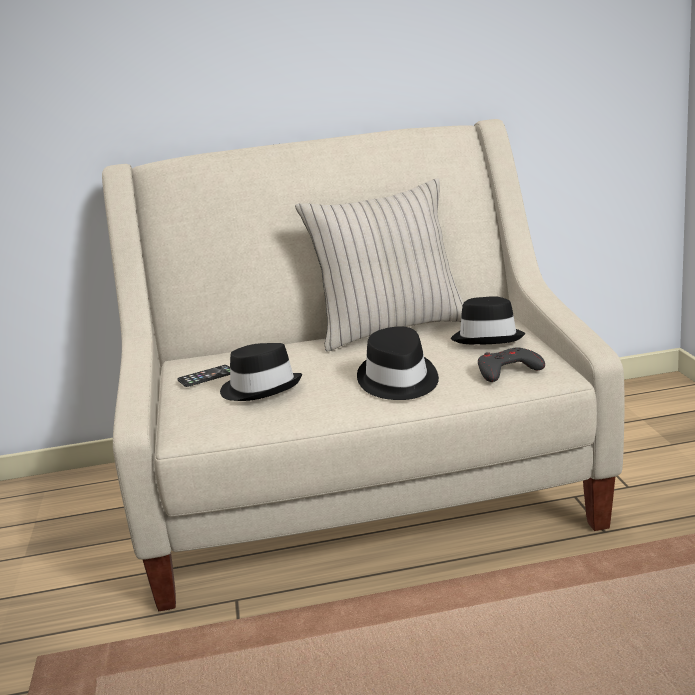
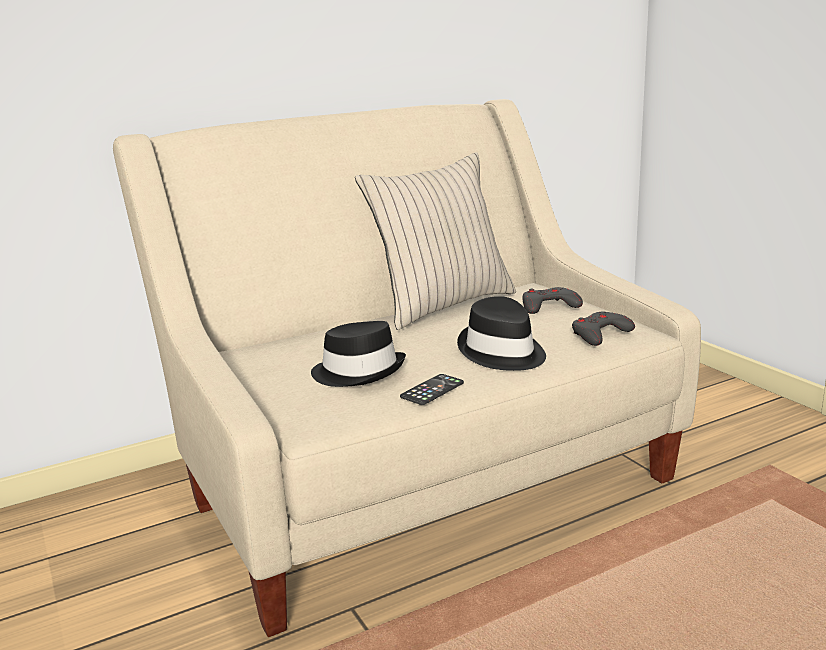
camera: 20 degrees left, 0 degrees up
phone [178,365,230,387] -> phone moved to [400,374,464,405]
black hat [451,296,525,345] -> grey game controller [522,287,583,314]

